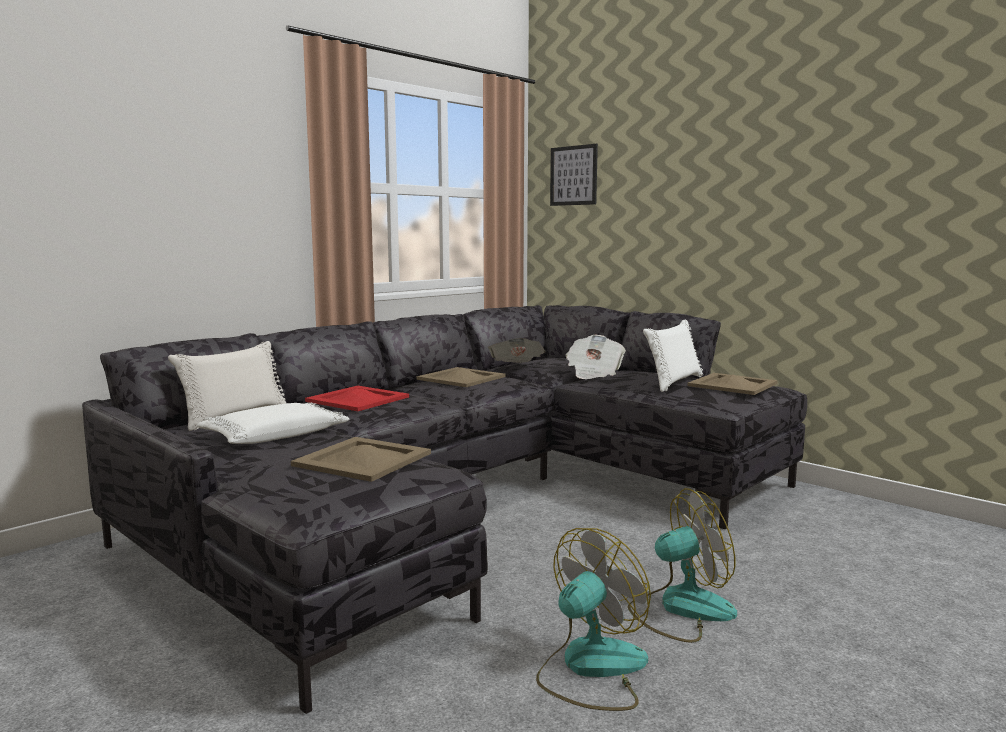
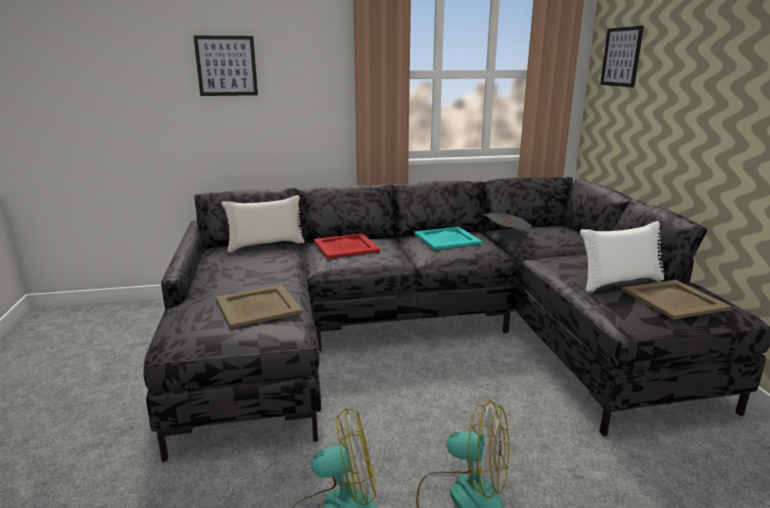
camera: 35 degrees right, 10 degrees up
white pillow [197,402,349,444] -> none
beige tray [417,367,506,387] -> turquoise tray [414,227,482,250]
newspaper [566,335,626,379] -> none
none -> picture [193,35,258,96]

